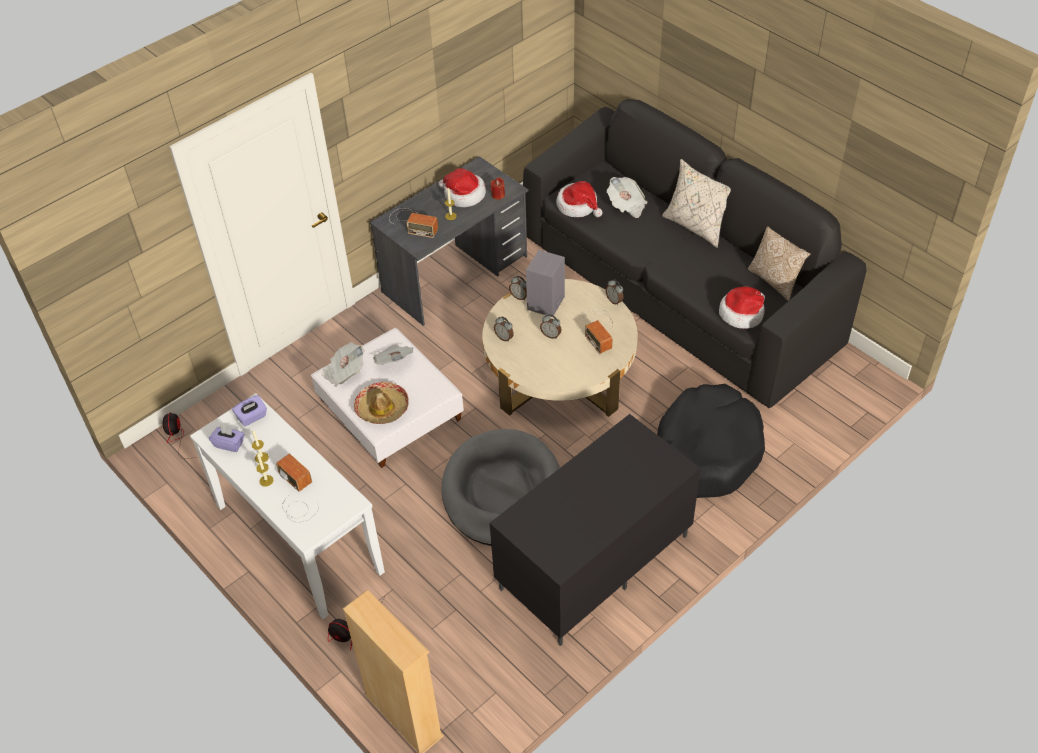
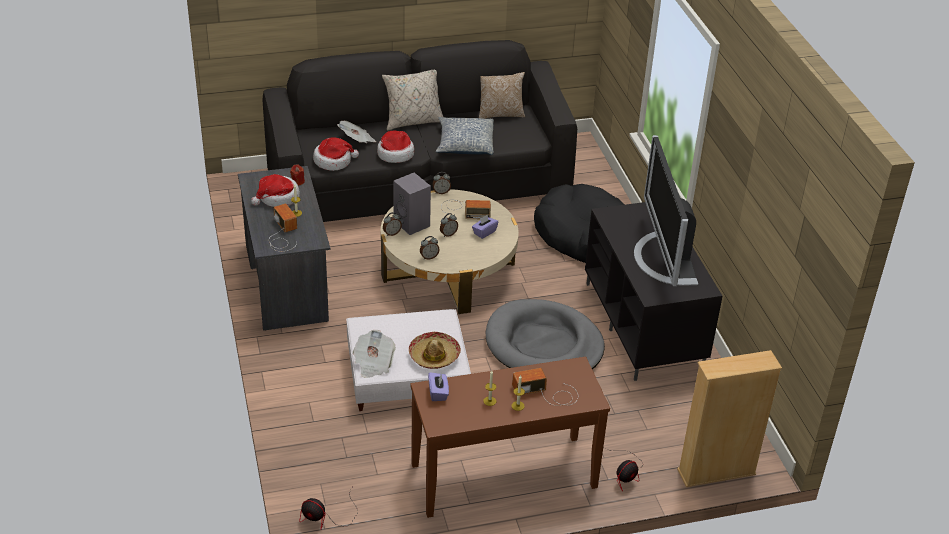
camera: 65 degrees left, 10 degrees down
white console table [190,393,385,619] -> brown console table [410,357,610,518]
purple tissue box [209,425,244,452] -> purple tissue box moved to [472,215,498,239]
newspaper [373,344,413,365] -> none
radio [389,208,438,238] -> radio turned 75 degrees counterclockwise [269,203,297,252]
hat [719,287,765,329] -> hat moved to [377,131,414,163]
none -> pillow [436,117,494,155]
none -> television [634,135,698,286]

